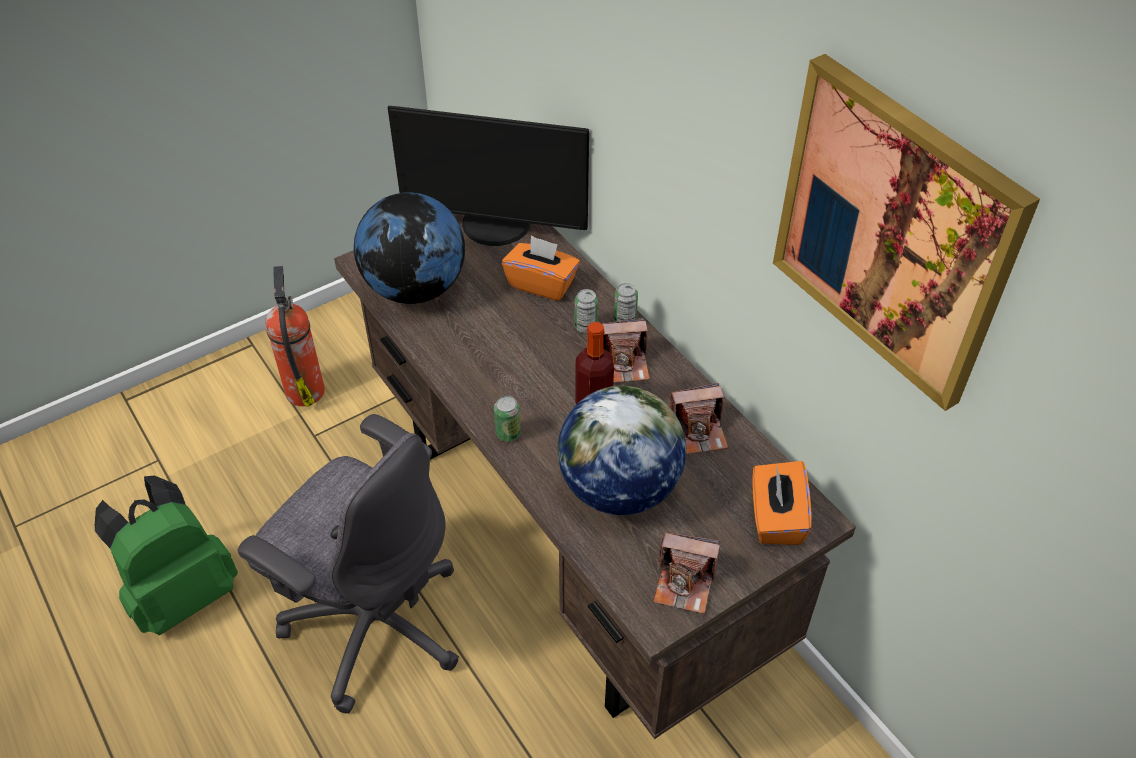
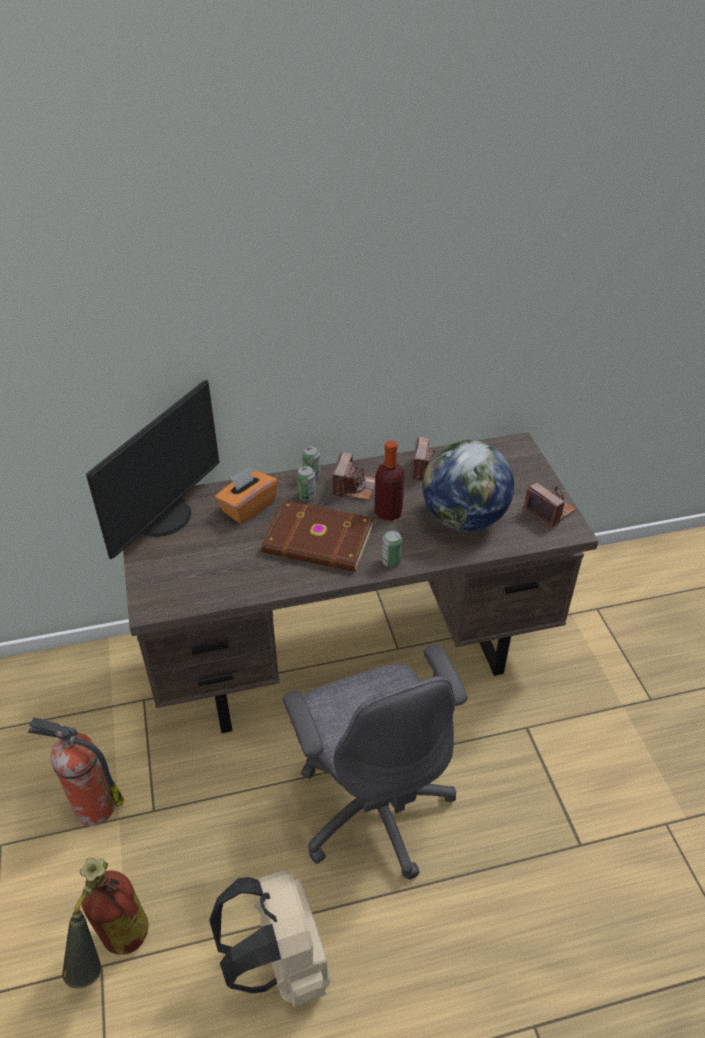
camera: 70 degrees left, 5 degrees down
green backpack [95,476,238,635] -> beige backpack [209,870,331,1007]
grey office chair [238,414,460,713] -> grey office chair turned 105 degrees clockwise [283,644,468,880]
globe [354,192,465,304] -> none
camera [653,532,720,614] -> camera turned 75 degrees counterclockwise [523,483,576,527]
orange tissue box [752,461,812,545] -> none
picture [773,54,1040,411] -> none
none -> fire extinguisher [62,858,148,988]
none -> brown book [261,500,373,572]

